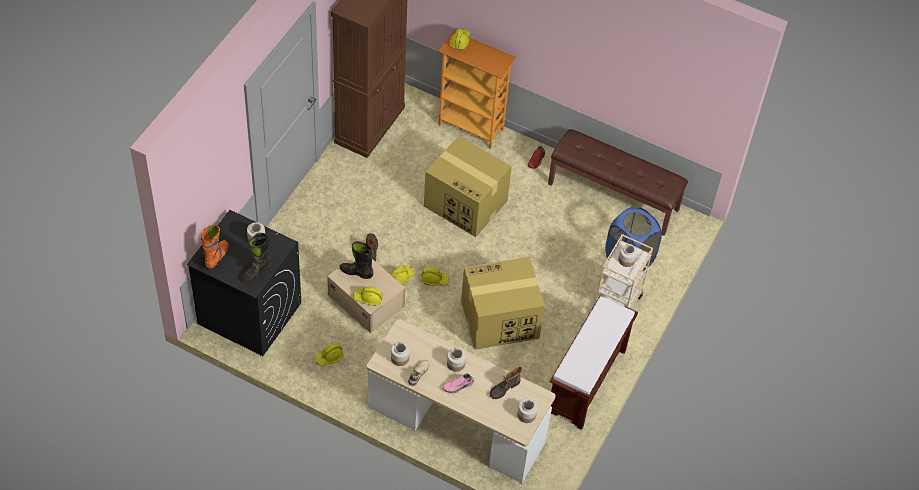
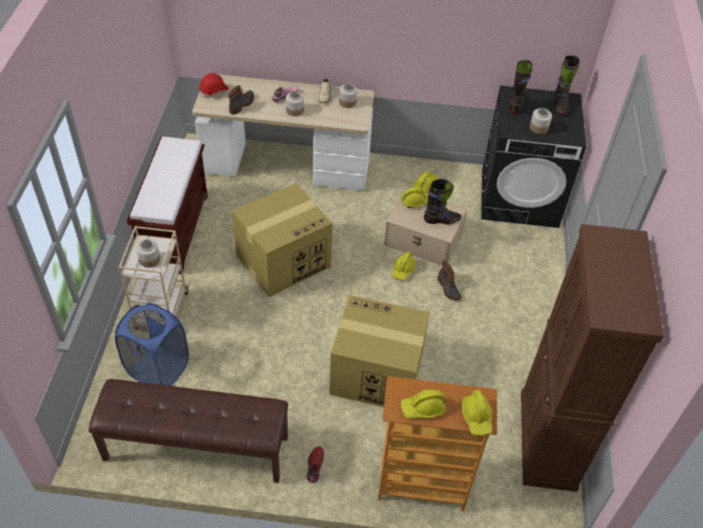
camera: 160 degrees right, 5 degrees down
orange boot [201,225,228,269] -> black boot [555,55,580,115]
yellow hard hat [421,268,449,286] -> yellow hard hat moved to [401,389,446,418]
jar [517,398,537,423] -> red hard hat [199,73,229,98]

